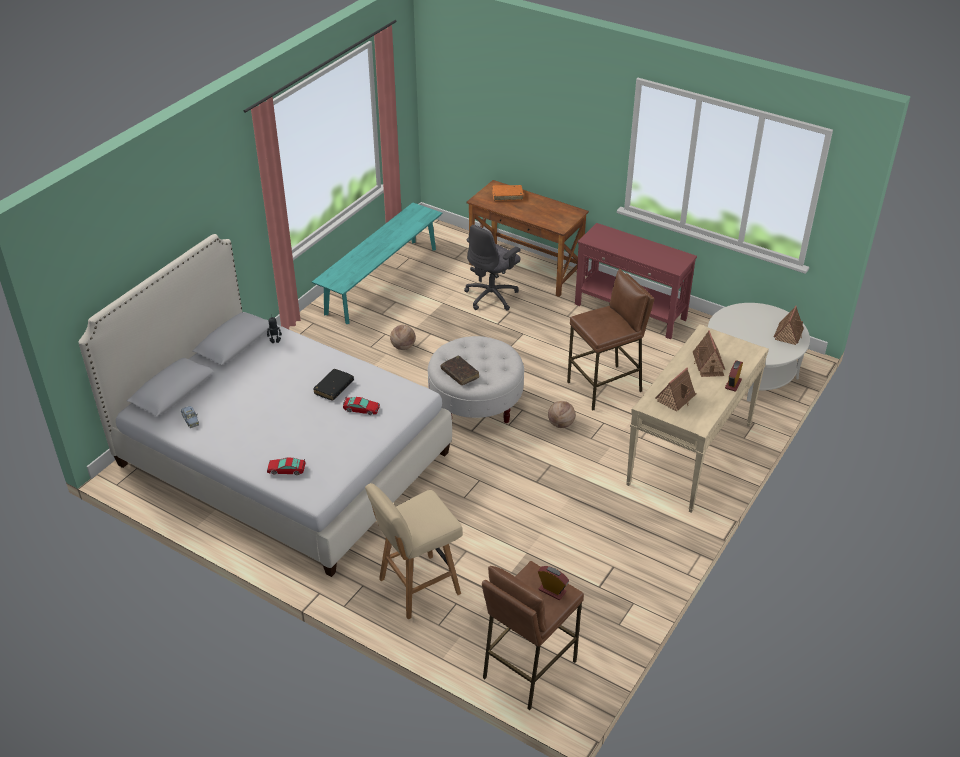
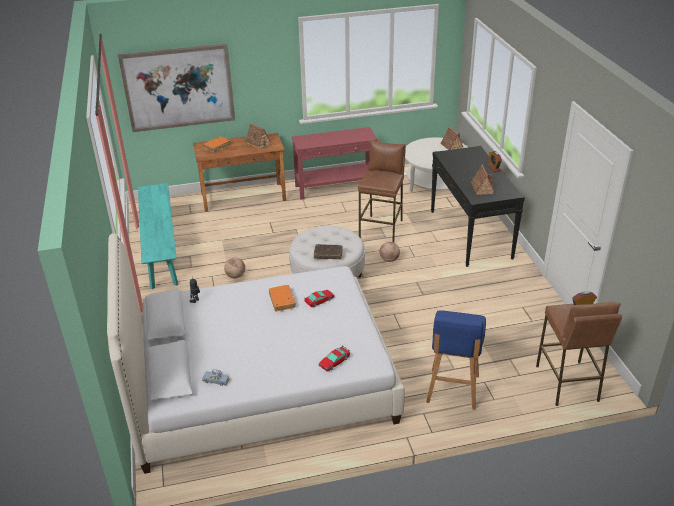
camera: 45 degrees left, 5 degrees down
black book [313,369,354,401] -> orange book [269,285,296,312]
beige stool [365,483,463,619] -> blue stool [426,310,486,410]
grey office chair [464,225,521,311] -> none
beige console table [626,324,769,513] -> black console table [431,146,525,267]
toy house [693,330,725,377] -> toy house moved to [246,123,273,150]
none -> picture [118,43,235,132]

